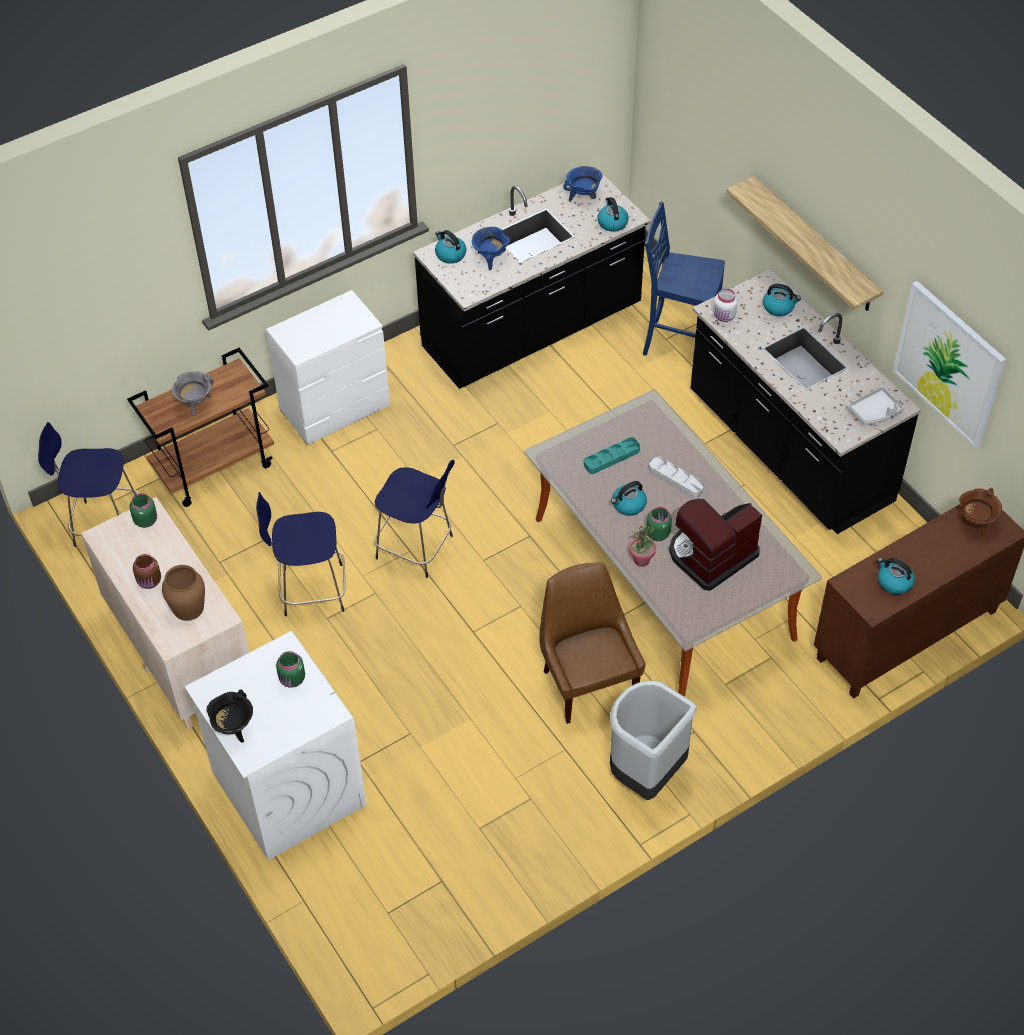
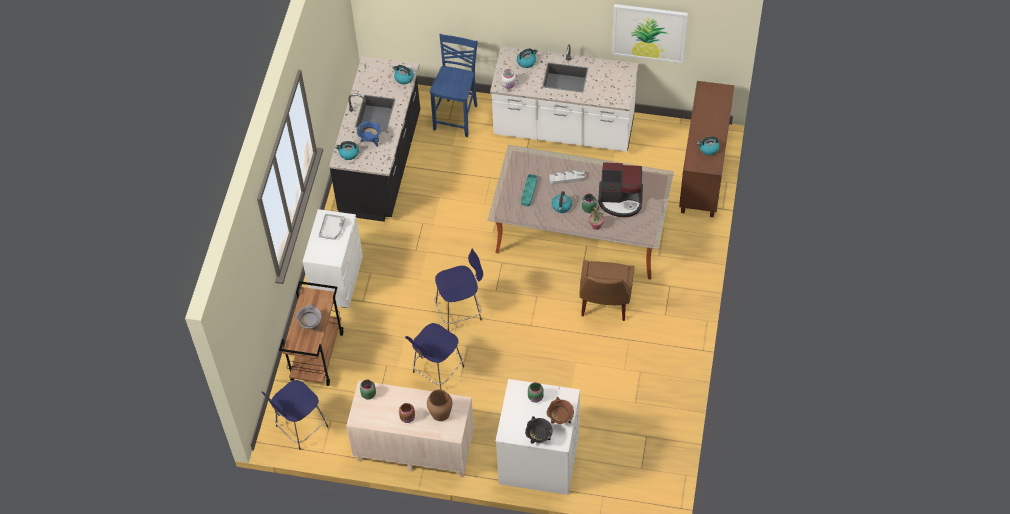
camera: 45 degrees left, 5 degrees up
brown chair [539,562,646,724] -> brown chair turned 105 degrees counterclockwise [580,260,635,321]
blue cooking pot [563,166,603,202] -> none
grey trash can [610,680,697,800] -> none
blue chair [643,202,725,355] -> blue chair turned 135 degrees clockwise [430,34,478,137]
coffee machine [669,499,762,590] -> coffee machine turned 90 degrees counterclockwise [598,162,643,217]
black counter [690,269,921,534] -> white counter [490,44,638,152]
shelf [726,176,883,311] -> none
grey tray [847,386,904,425] -> grey tray moved to [318,214,345,240]
brown cooking pot [959,488,1002,536] -> brown cooking pot moved to [547,397,574,424]

